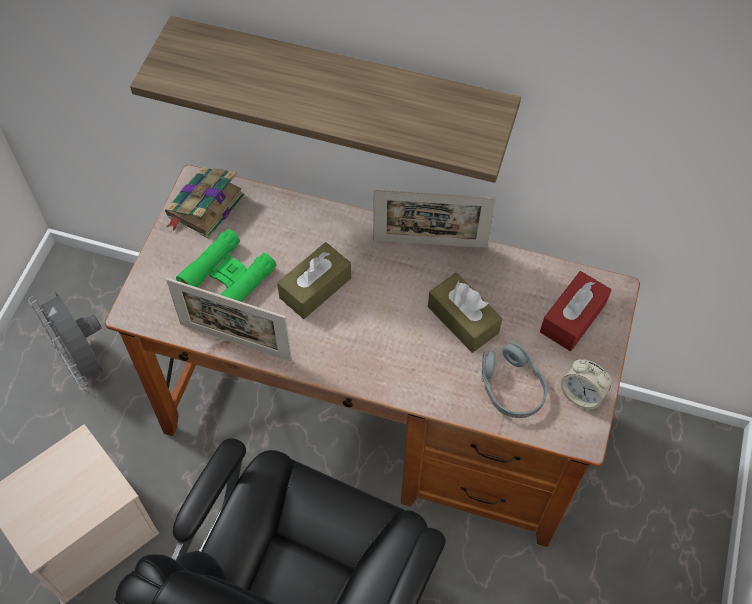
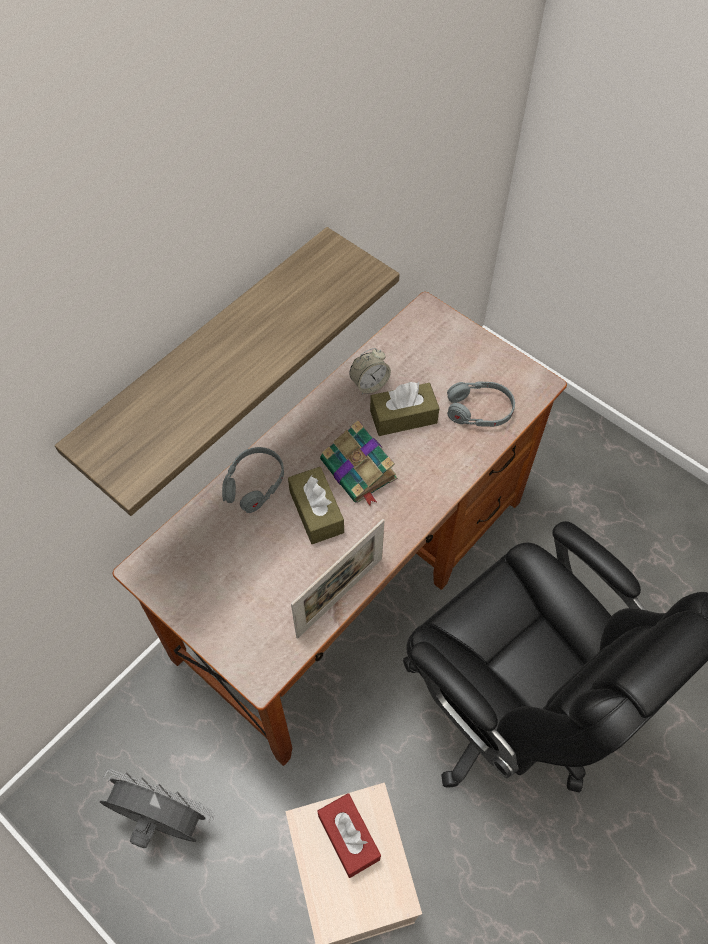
camera: 65 degrees left, 0 degrees up
grey fan [28,291,103,390] -> grey fan turned 150 degrees counterclockwise [100,769,214,848]
book [165,167,245,238] -> book moved to [320,420,398,507]
green binoculars [176,229,276,302] -> none
picture frame [373,190,496,248] -> none
red tissue box [540,271,611,351] -> red tissue box moved to [317,793,381,878]
alarm clock [561,359,612,410] -> alarm clock moved to [349,348,391,394]
none -> grey headphones [222,447,284,513]

